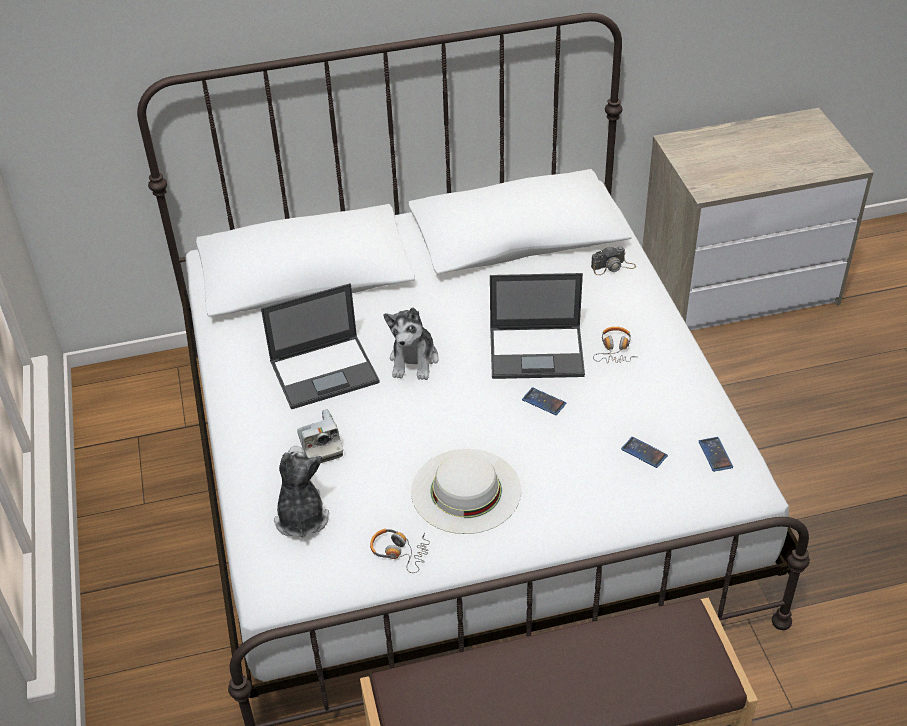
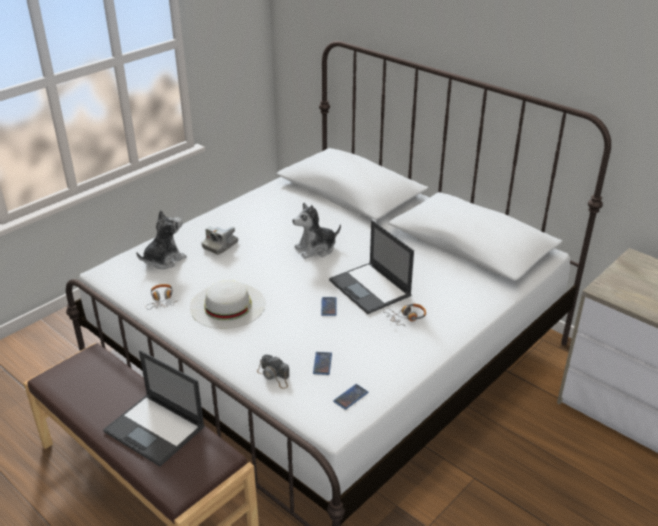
camera: 55 degrees right, 10 degrees down
laptop [261,283,380,409] -> laptop moved to [103,350,205,466]
camera [591,246,636,275] -> camera moved to [257,354,290,389]

